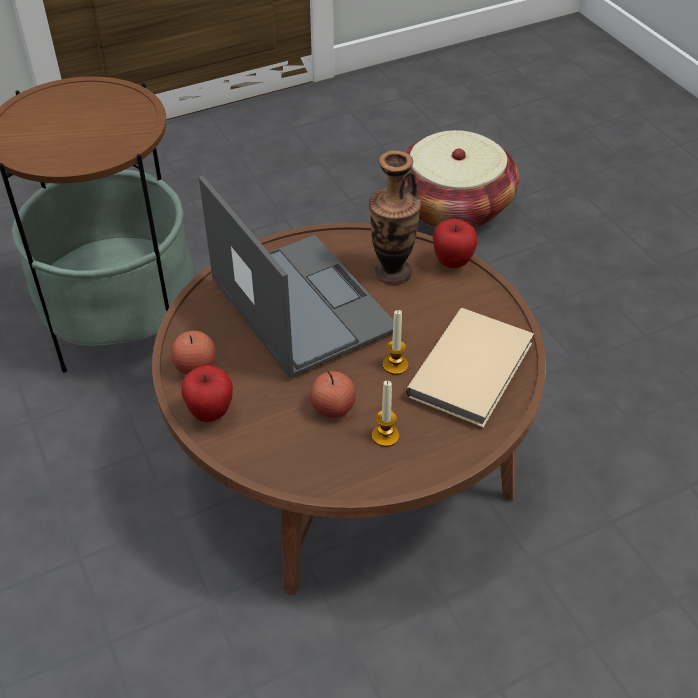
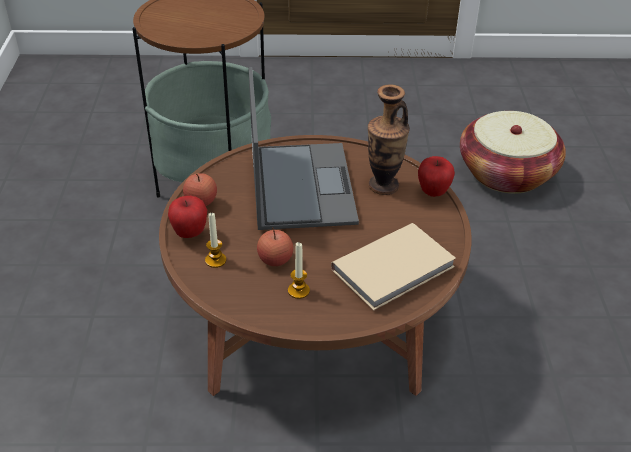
camera: 25 degrees right, 5 degrees down
candle [383,310,409,375] -> candle moved to [205,212,226,268]

